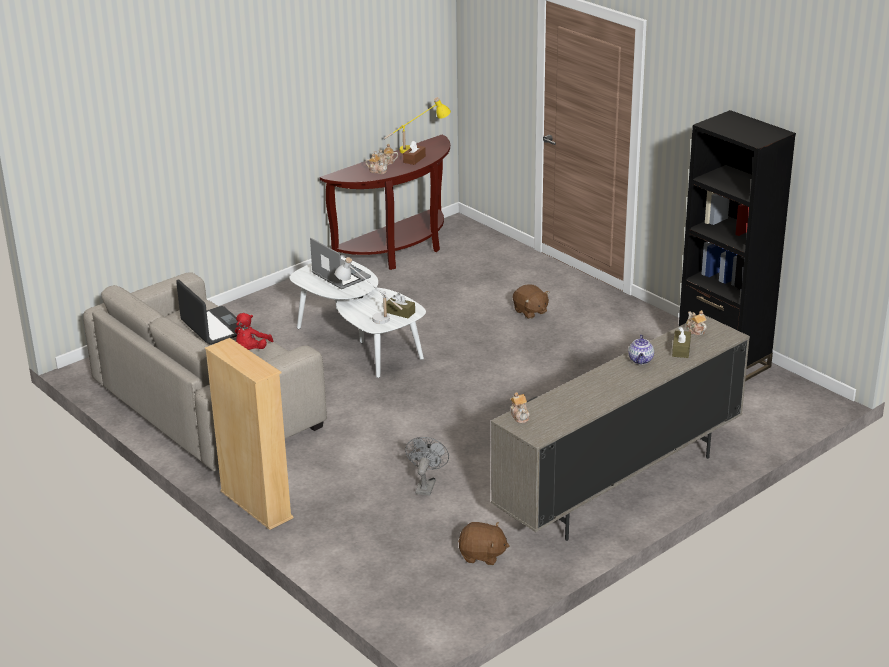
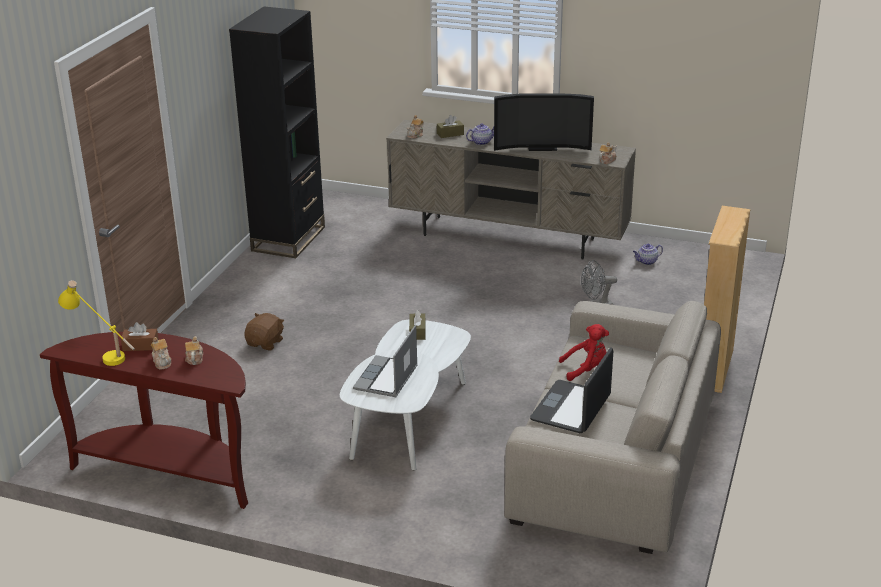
camera: 120 degrees left, 0 degrees up
white table lamp [335,257,403,324] -> none
brown plush toy [458,522,509,565] -> teapot [633,244,663,265]
none -> television [494,93,594,151]

